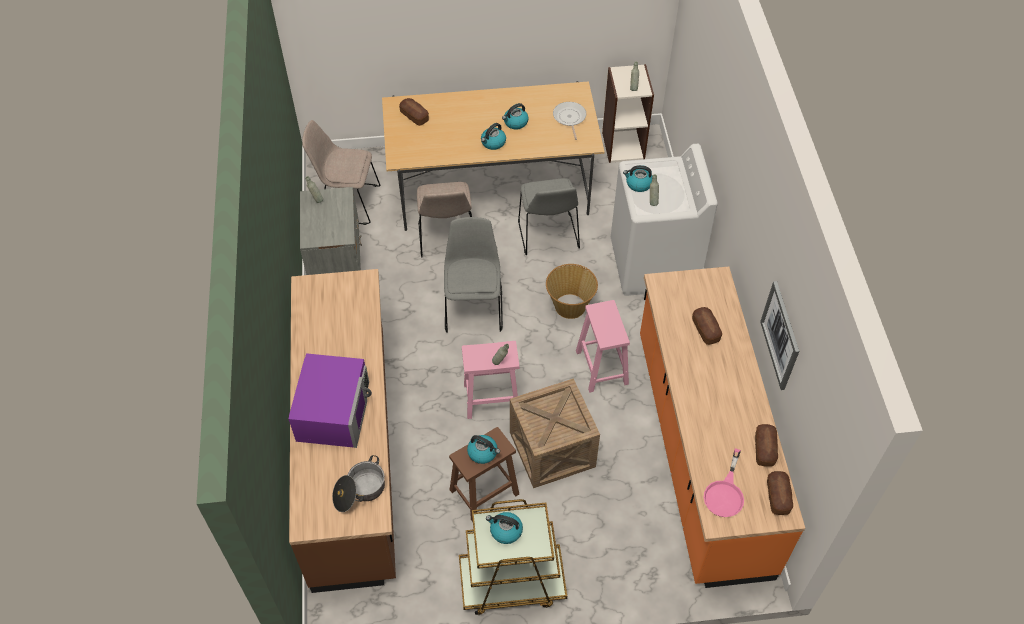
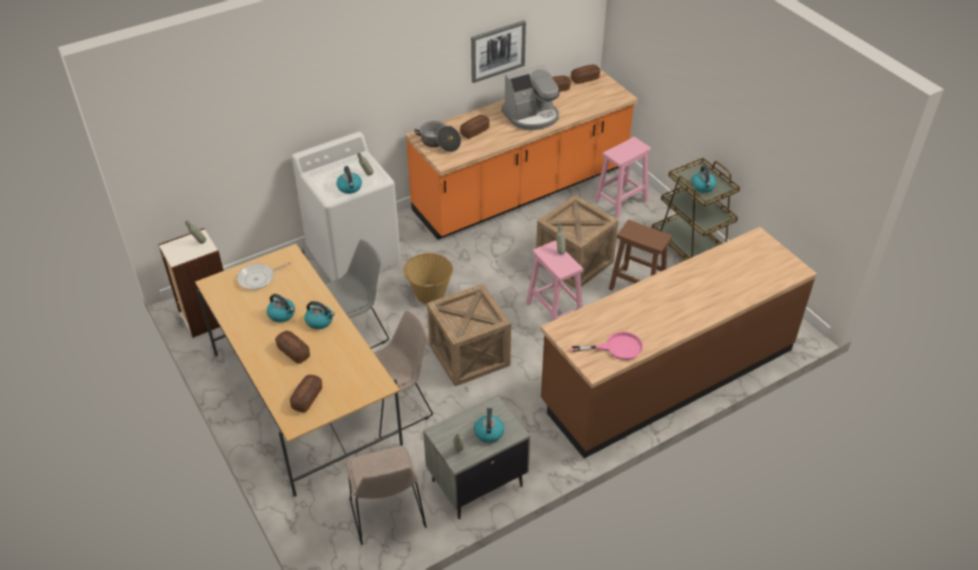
camera: 115 degrees left, 10 degrees down
purple microwave [289,353,372,448] -> none
cooking pot [332,455,385,512] -> cooking pot moved to [414,121,461,152]
grey chair [444,217,503,333] -> crate [427,284,511,386]
kettle [467,435,500,464] -> kettle moved to [474,407,504,443]
pink stool [576,300,630,393] -> pink stool moved to [594,137,651,218]
pink frying pan [704,449,744,517] -> pink frying pan moved to [571,332,643,360]
none -> bread [275,331,310,364]
none -> coffee machine [501,64,560,130]

